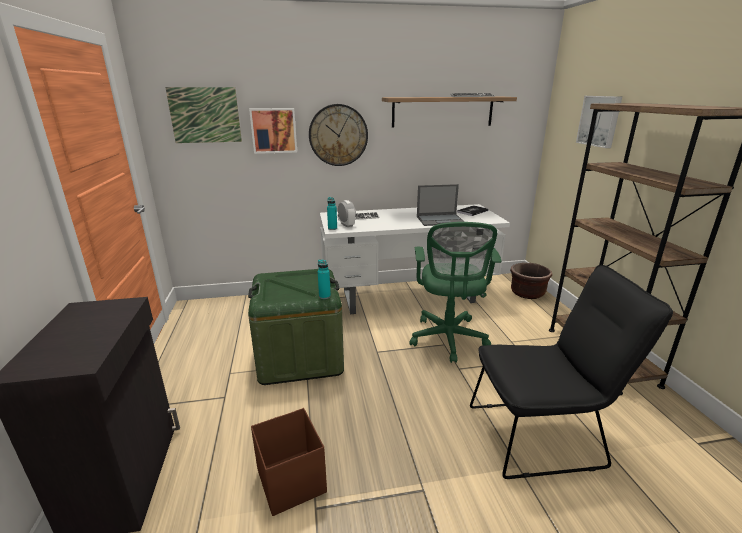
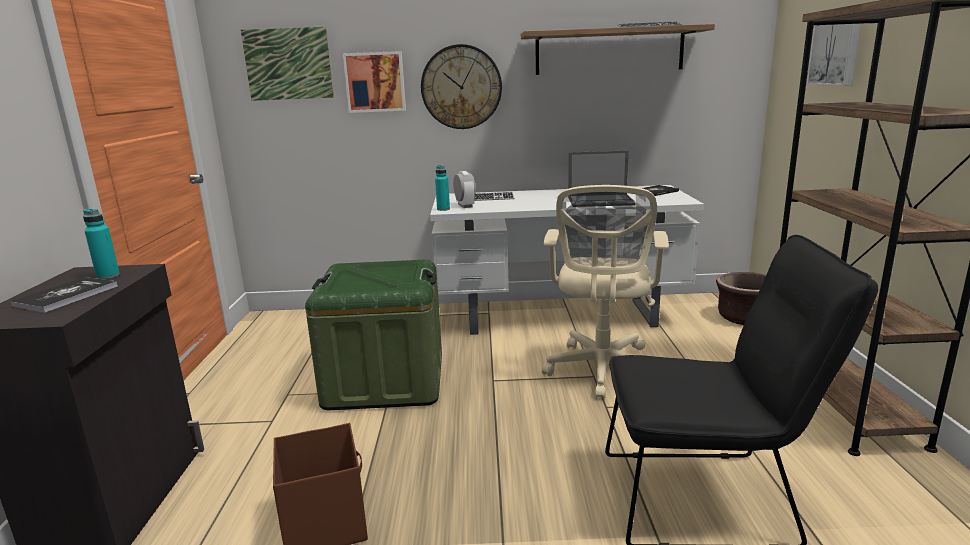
camera: 10 degrees right, 5 degrees down
turquoise bottle [318,260,331,299] -> turquoise bottle moved to [83,209,120,279]
green office chair [409,222,502,363] -> beige office chair [542,185,669,399]
none -> book [10,277,118,313]

